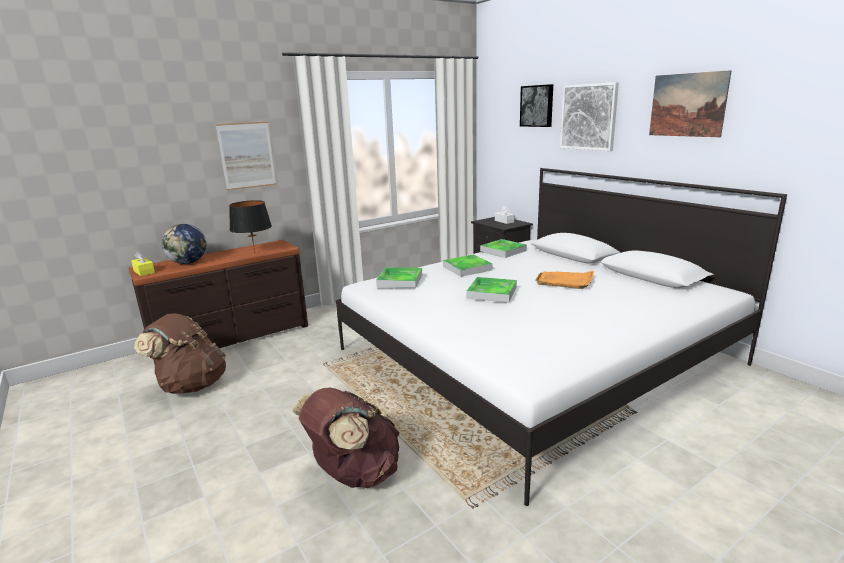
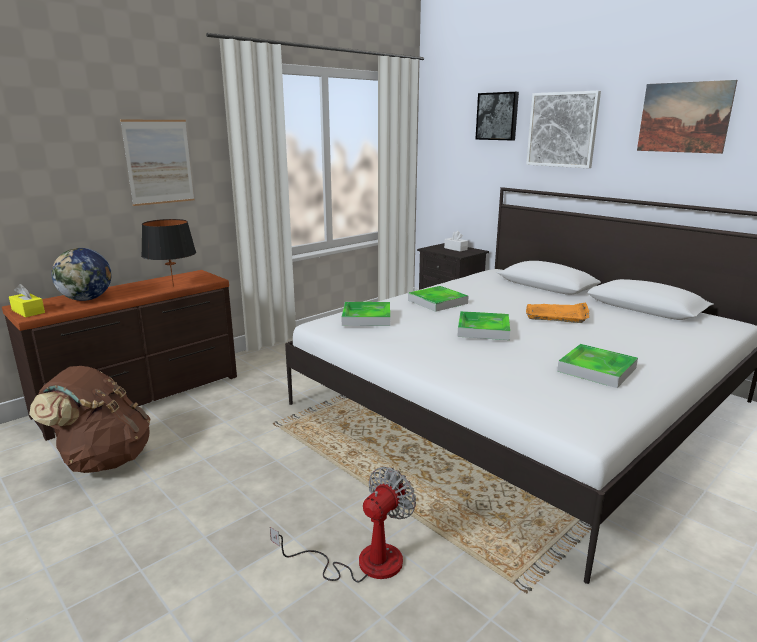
camera: 10 degrees left, 0 degrees up
brown backpack [292,388,399,488] -> fan [270,467,416,582]
tray [480,239,527,258] -> tray moved to [557,344,638,388]

